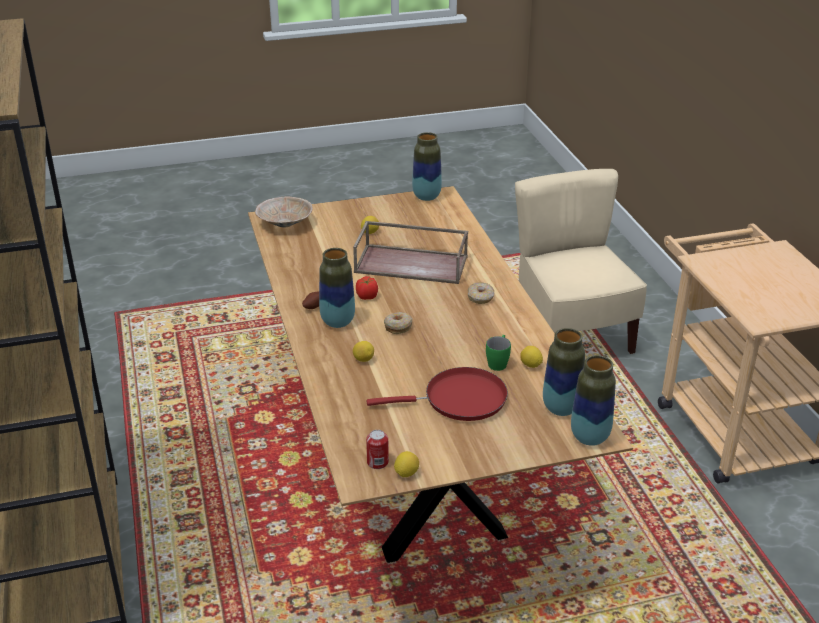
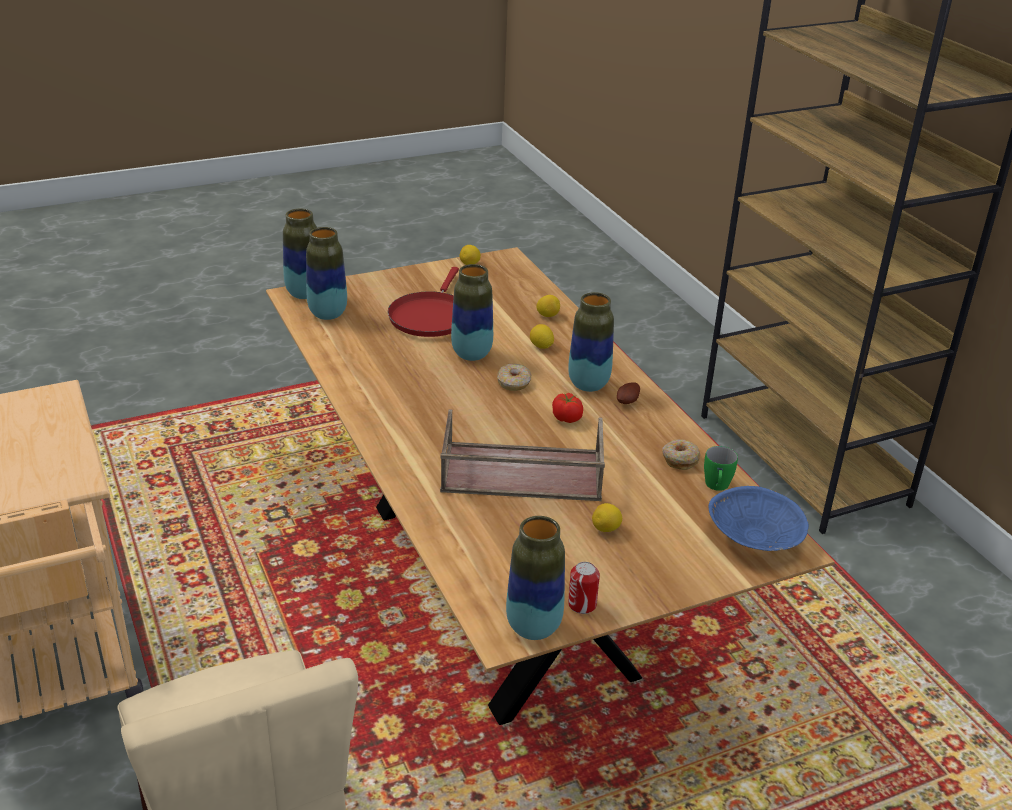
camera: 170 degrees right, 0 degrees up
beige bowl [255,196,312,228] -> blue bowl [708,486,809,551]
can [366,430,389,469] -> can moved to [568,562,600,614]
red frying pan [367,367,508,421] -> red frying pan turned 60 degrees counterclockwise [388,267,459,337]
donut [468,282,494,304] -> donut moved to [662,439,701,470]
green mug [486,335,511,371] -> green mug moved to [704,446,738,491]
lemon [520,346,543,368] -> lemon moved to [536,295,560,317]
none -> vase [451,264,493,361]

